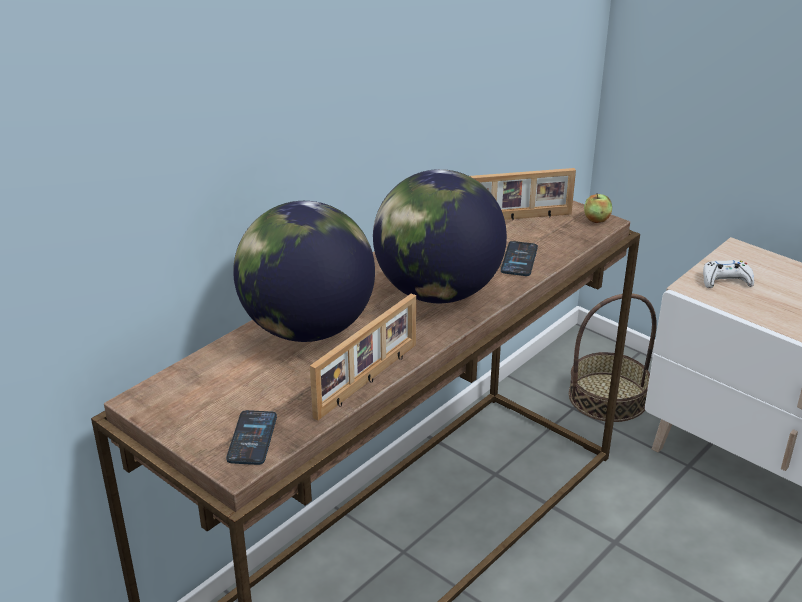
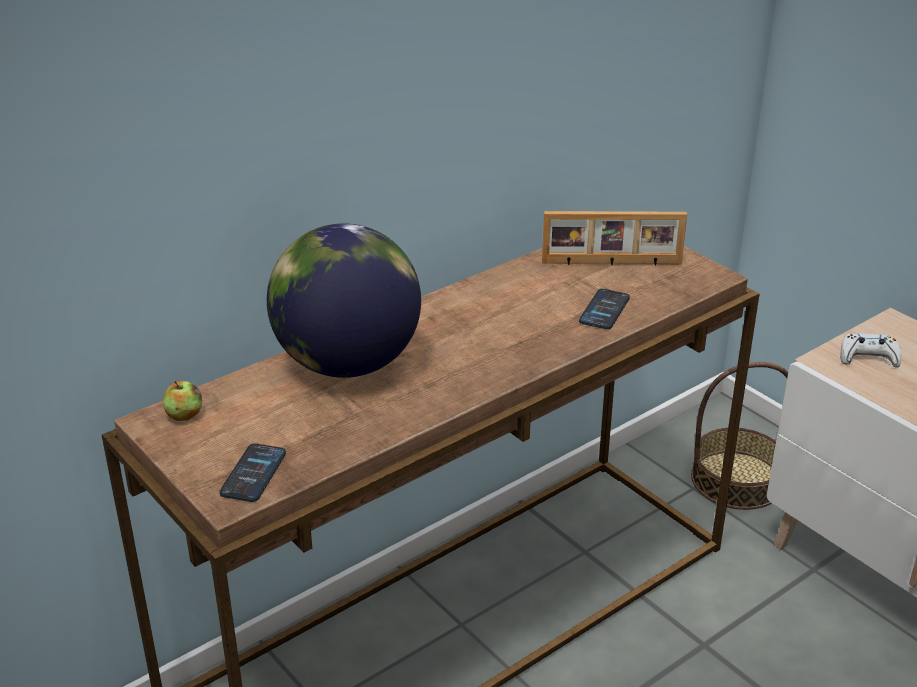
camera: 10 degrees right, 0 degrees up
picture frame [310,294,416,420] -> none
globe [373,169,507,303] -> none
apple [584,193,612,223] -> apple moved to [163,381,202,421]

